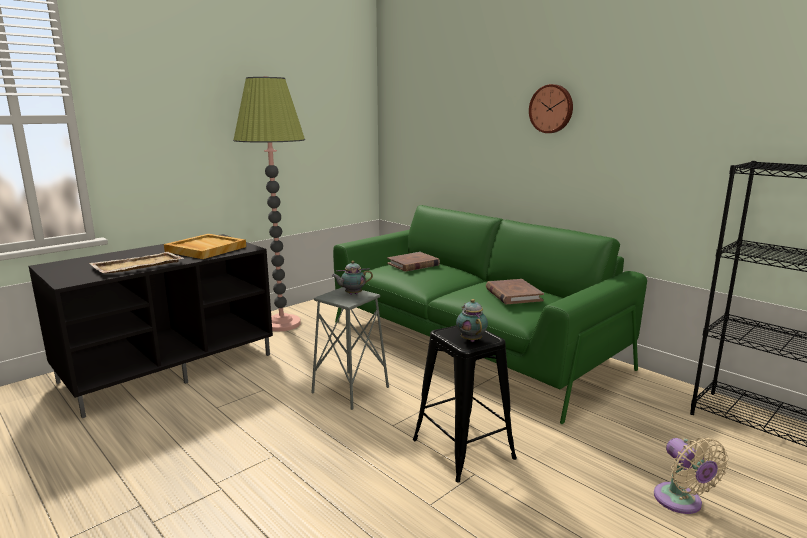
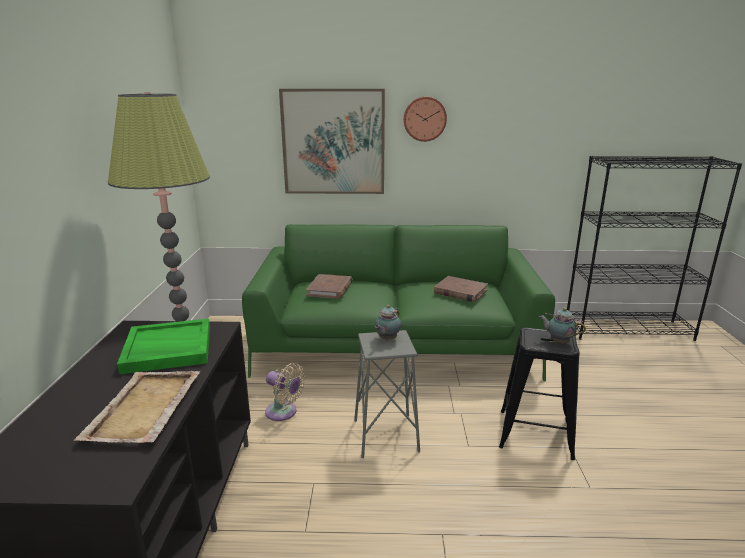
camera: 45 degrees left, 5 degrees up
beige tray [164,234,246,259] -> green tray [117,319,210,374]
beige fan [654,438,729,514] -> beige fan moved to [265,363,305,421]
none -> picture [279,89,385,194]

